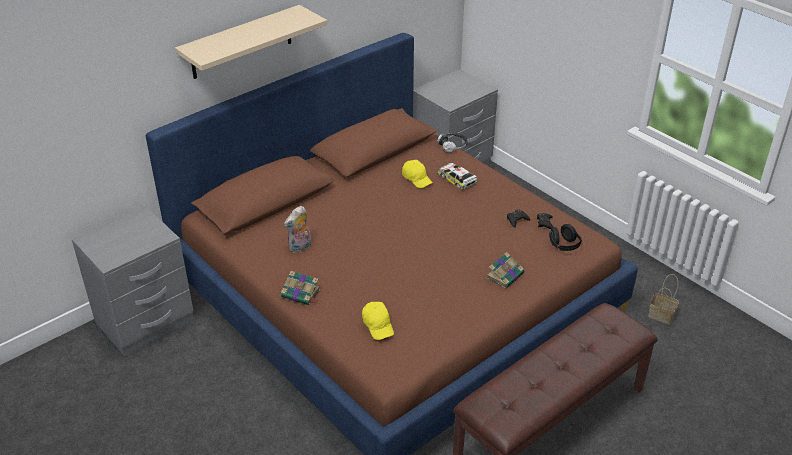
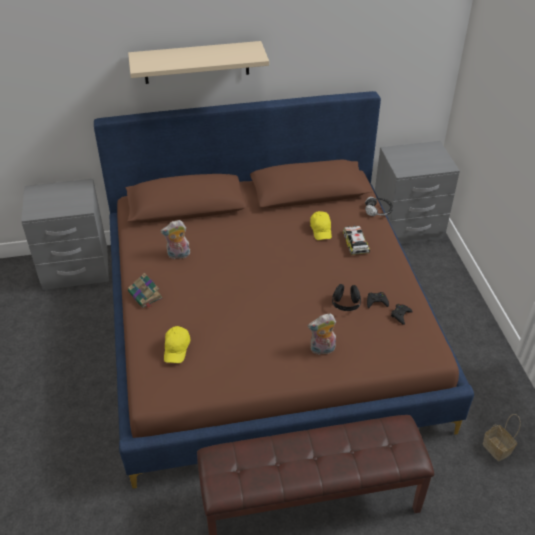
camera: 30 degrees right, 5 degrees up
book [486,252,524,289] -> plush toy [308,314,336,355]
black headphones [549,224,582,251] -> black headphones moved to [332,284,361,311]

